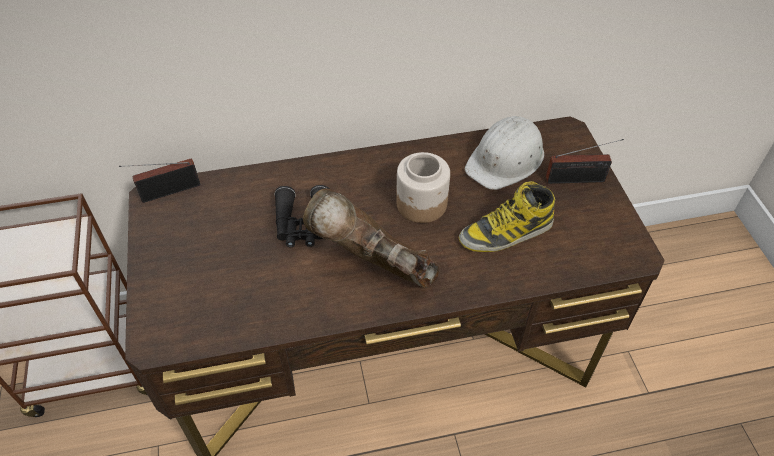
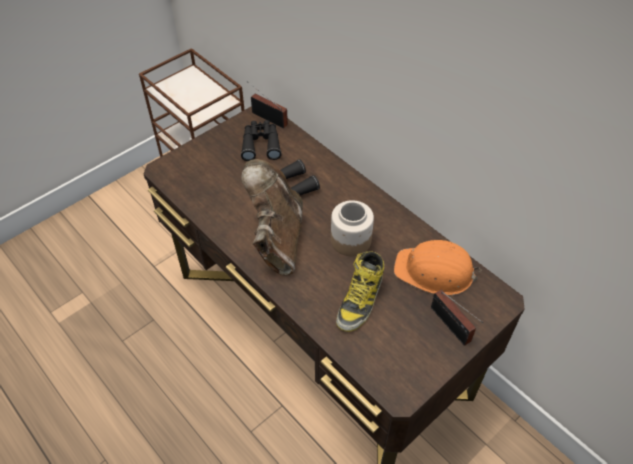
camera: 60 degrees right, 0 degrees up
boot [459,181,556,252] -> boot turned 105 degrees counterclockwise [336,251,384,332]
white hard hat [465,116,544,190] -> orange hard hat [394,240,481,295]
none -> black binoculars [241,120,281,161]

